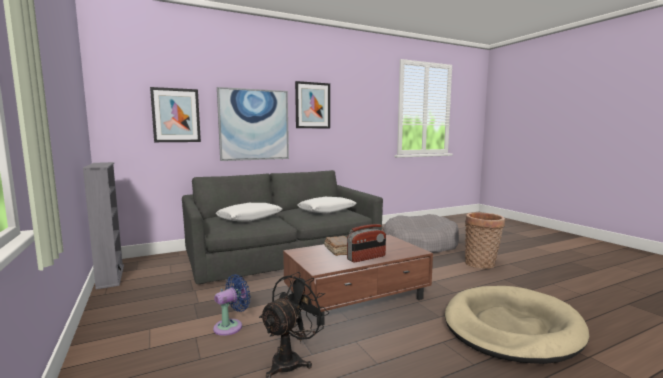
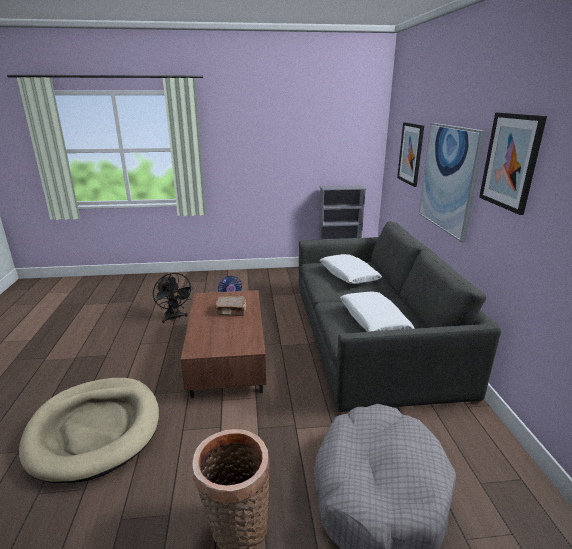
camera: 110 degrees right, 15 degrees up
radio [347,224,386,263] -> none

